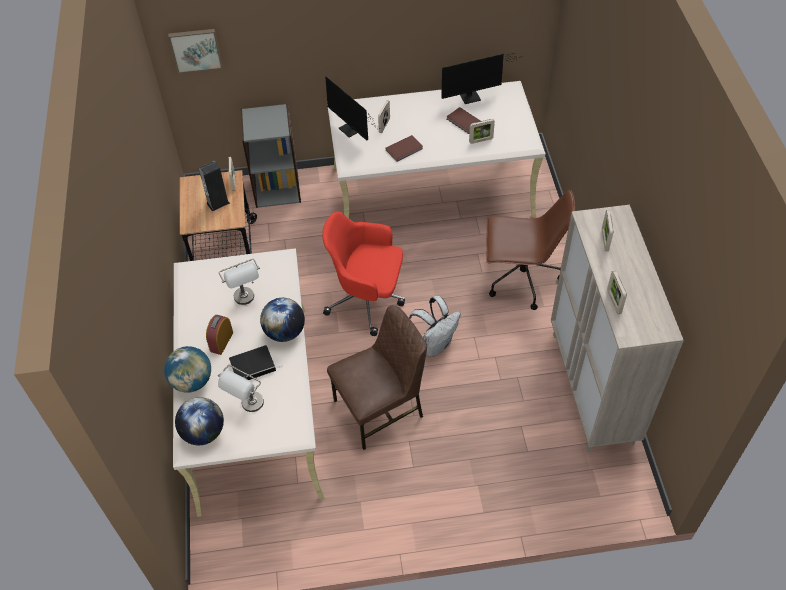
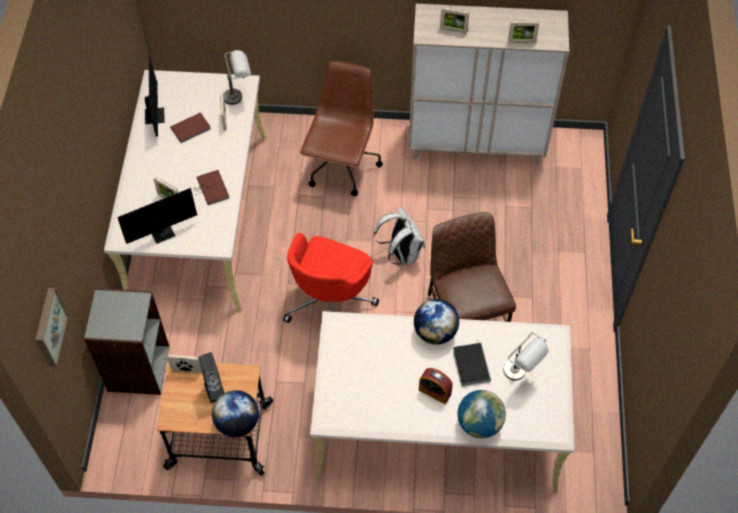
camera: 80 degrees left, 5 degrees up
globe [175,397,224,445] -> globe moved to [212,390,259,437]
grey table lamp [219,259,260,305] -> grey table lamp moved to [223,50,251,105]

